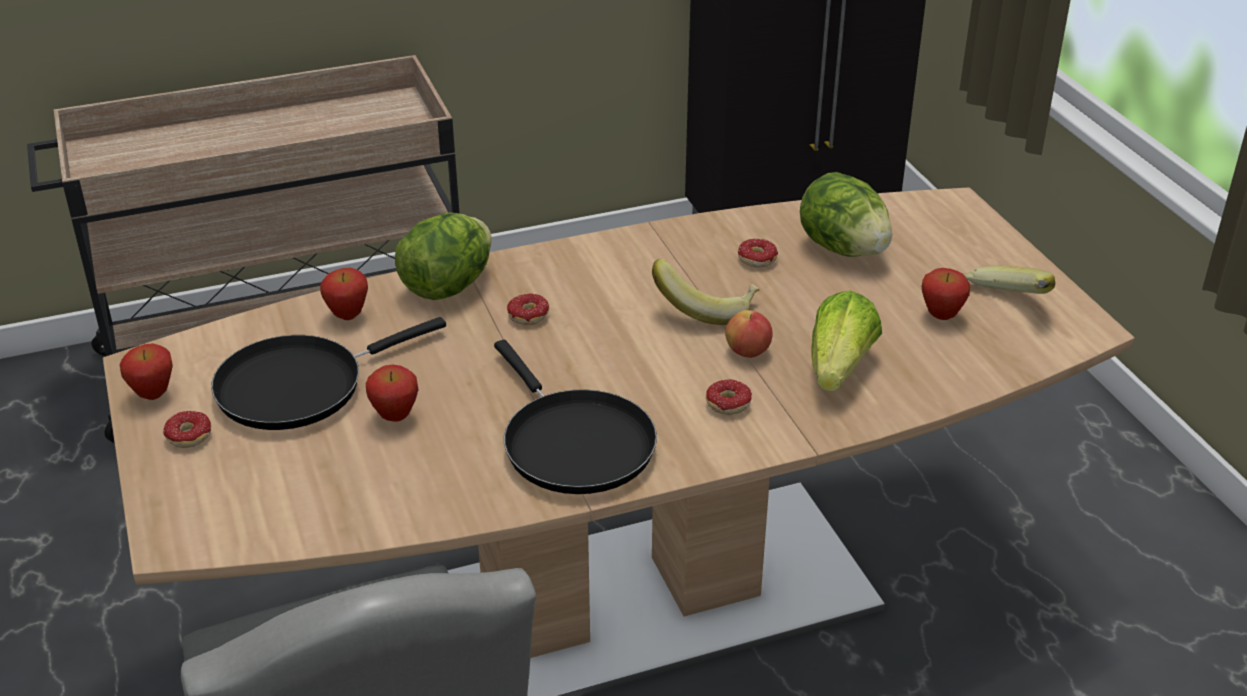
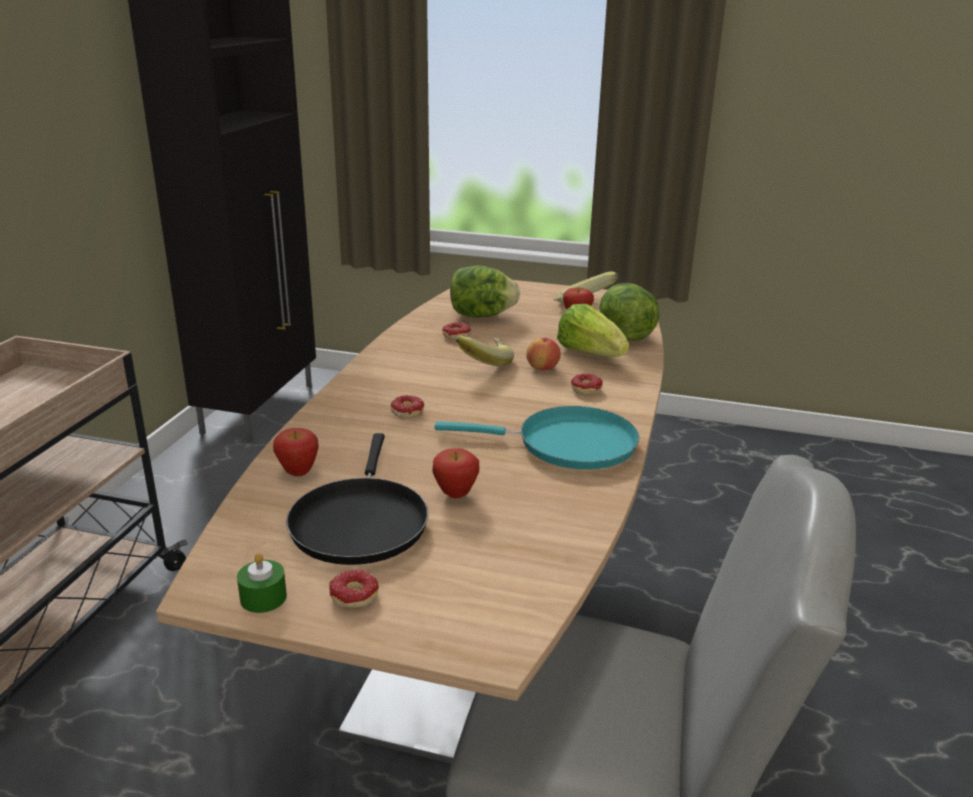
camera: 55 degrees left, 10 degrees down
apple [120,343,173,400] -> green candle [237,553,287,613]
lettuce [395,212,492,300] -> lettuce moved to [599,283,659,341]
black frying pan [494,340,657,494] -> turquoise frying pan [435,406,639,469]

